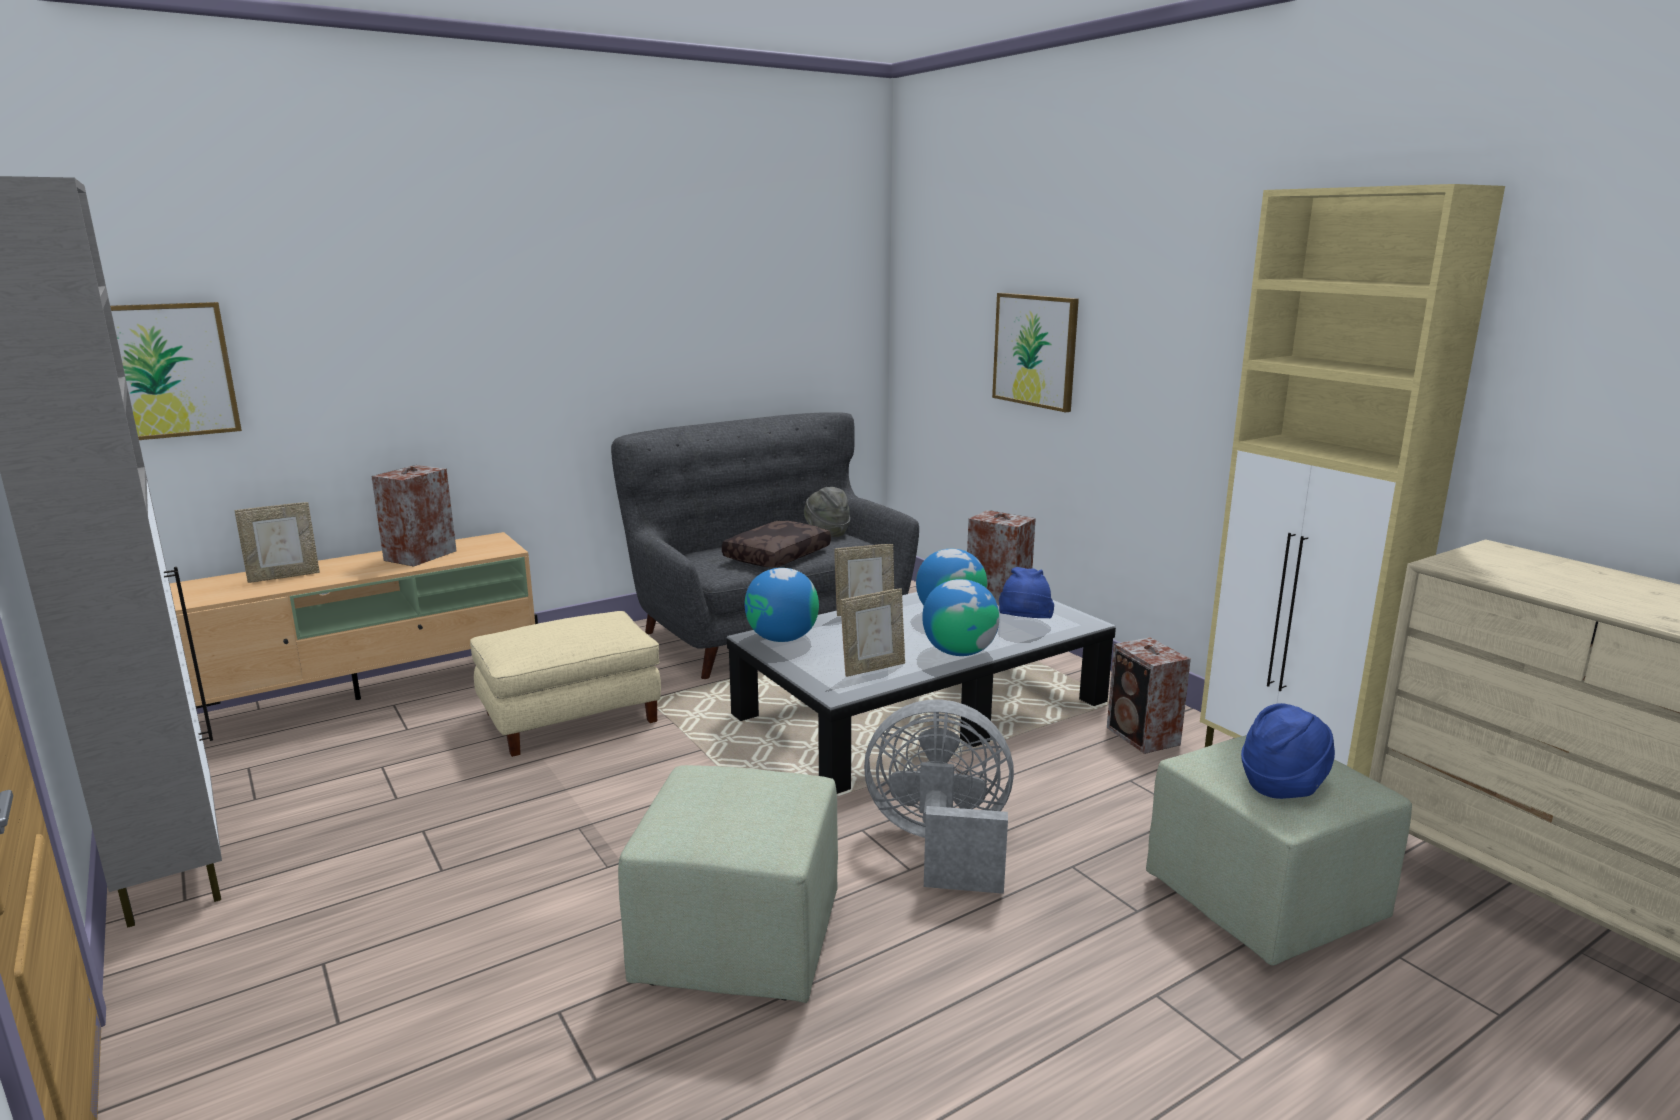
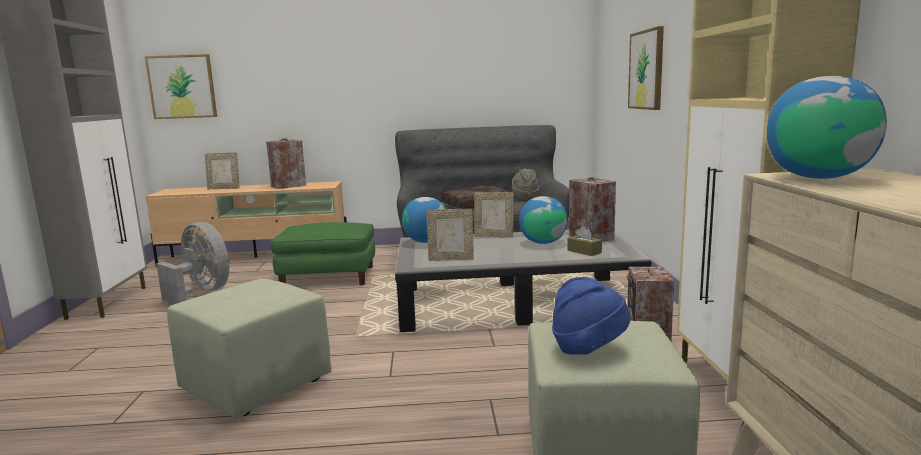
camera: 30 degrees right, 5 degrees down
beige ottoman [470,611,661,757] -> green ottoman [271,222,375,285]
grey fan [864,699,1014,894] -> grey fan moved to [156,222,229,305]
globe [922,579,999,656] -> globe moved to [767,76,887,179]
blue hat [999,567,1054,618] -> brown tissue box [567,226,602,256]

